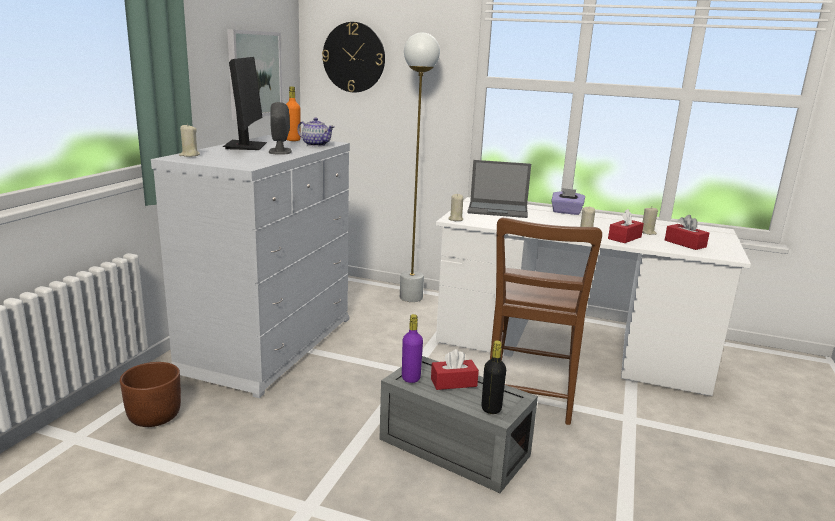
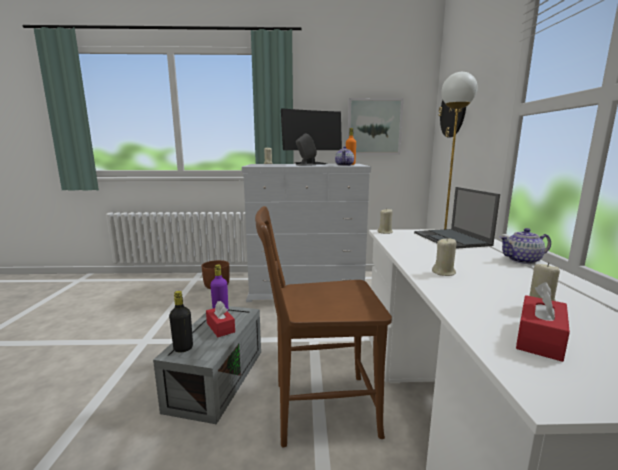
camera: 70 degrees right, 5 degrees down
purple tissue box [551,188,585,215] -> teapot [499,228,551,264]
red tissue box [608,209,644,243] -> none

